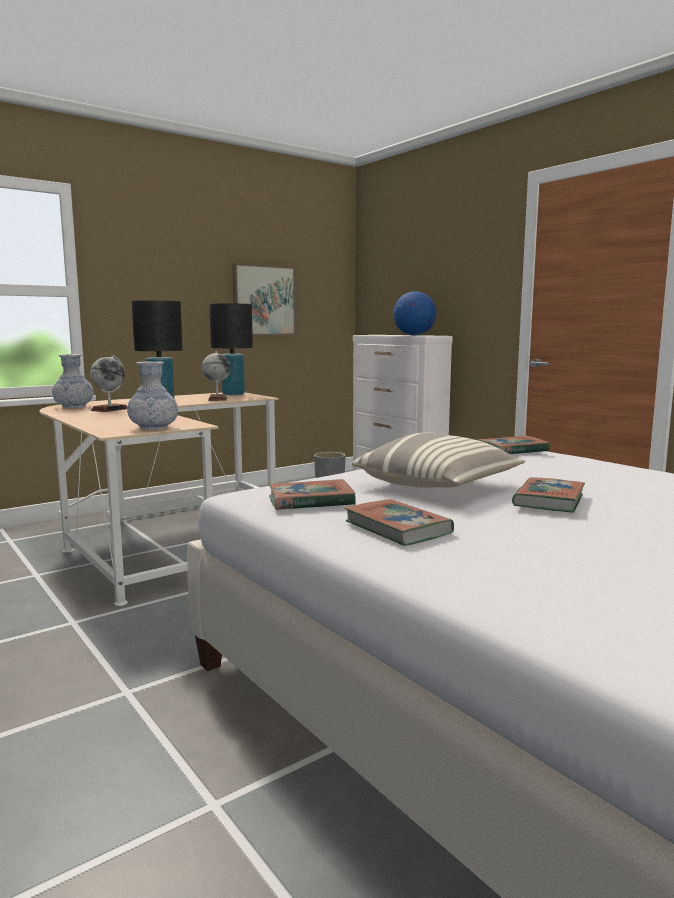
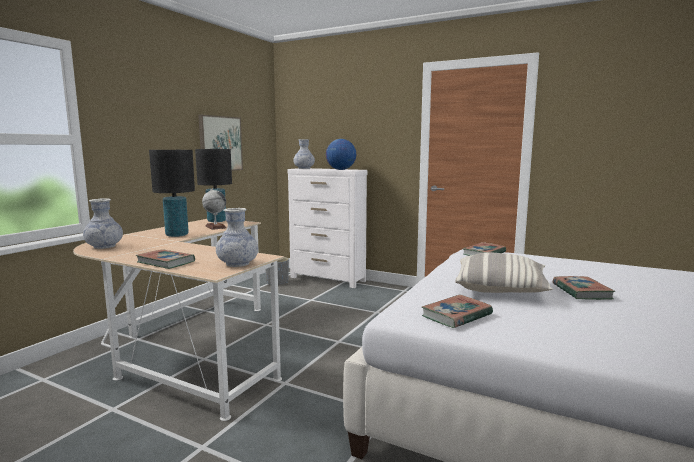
camera: 25 degrees left, 0 degrees up
globe [90,355,127,412] -> none
book [345,499,454,546] -> book moved to [136,249,195,269]
none -> vase [293,139,315,169]

